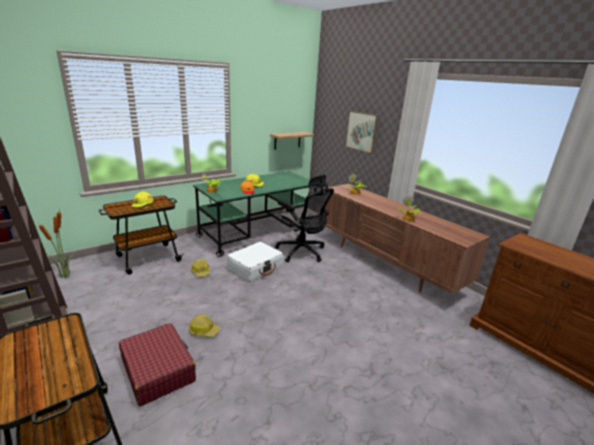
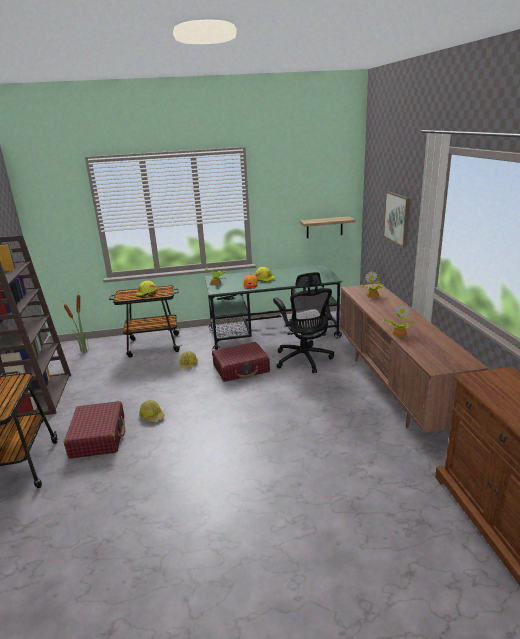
camera: 30 degrees right, 0 degrees up
white suitcase [227,242,283,282] -> red suitcase [212,342,270,382]

